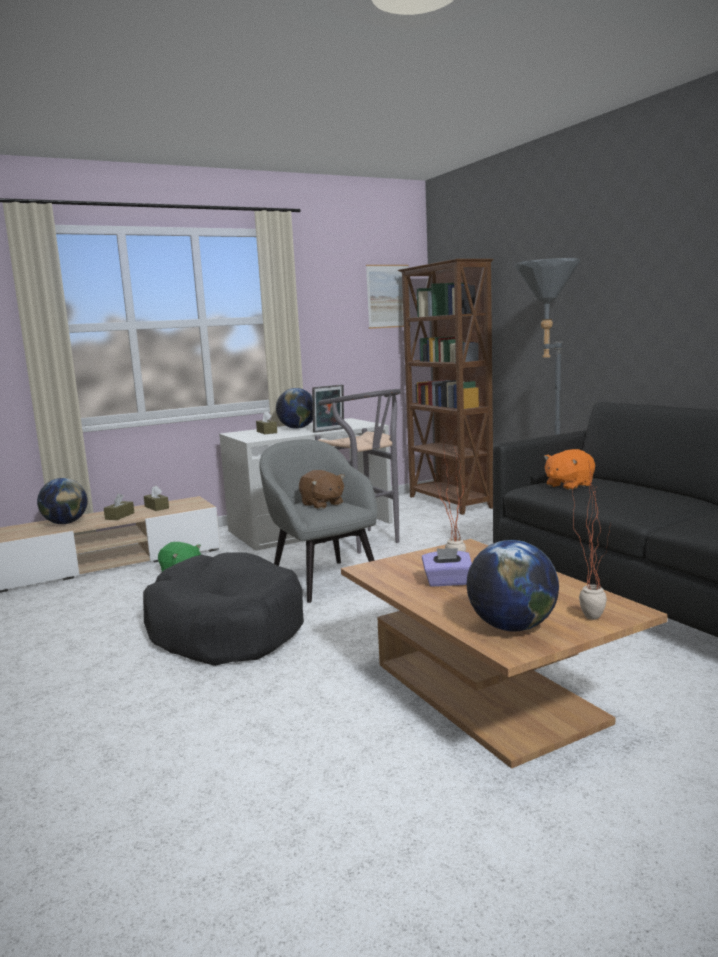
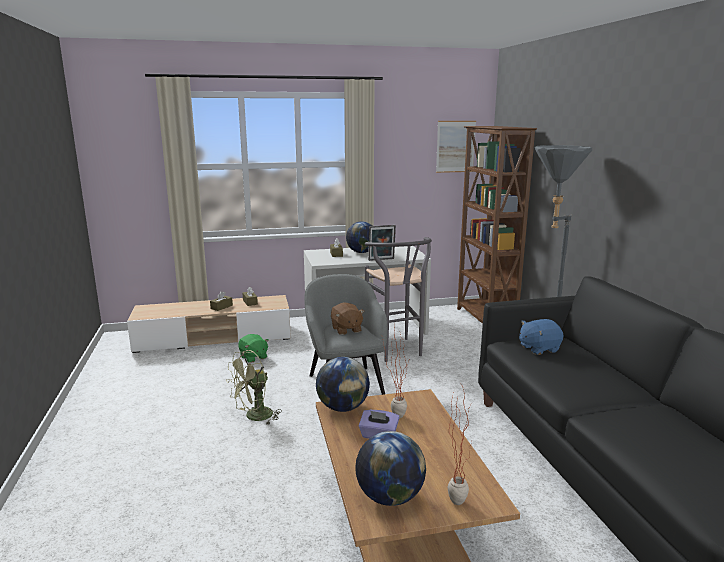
camera: 15 degrees right, 5 degrees up
globe [37,478,87,524] -> globe moved to [316,357,370,412]
black dog bed [143,552,304,666] -> green fan [226,350,282,425]
orange plush toy [544,449,595,490] -> blue plush toy [519,319,563,355]

